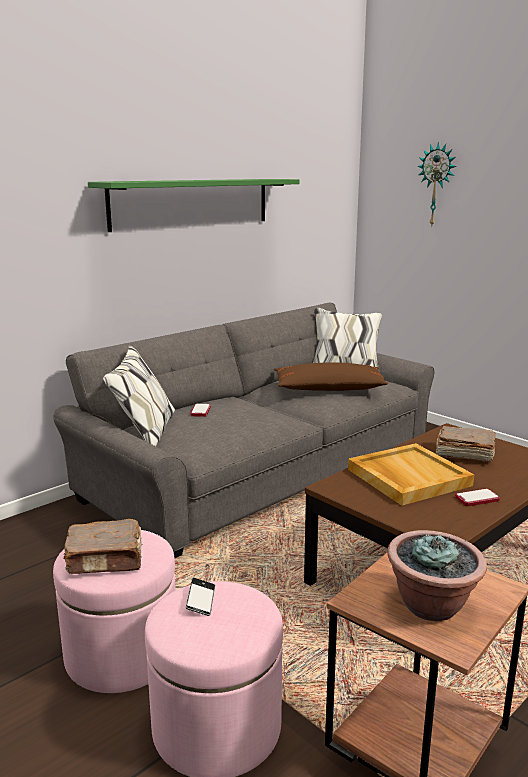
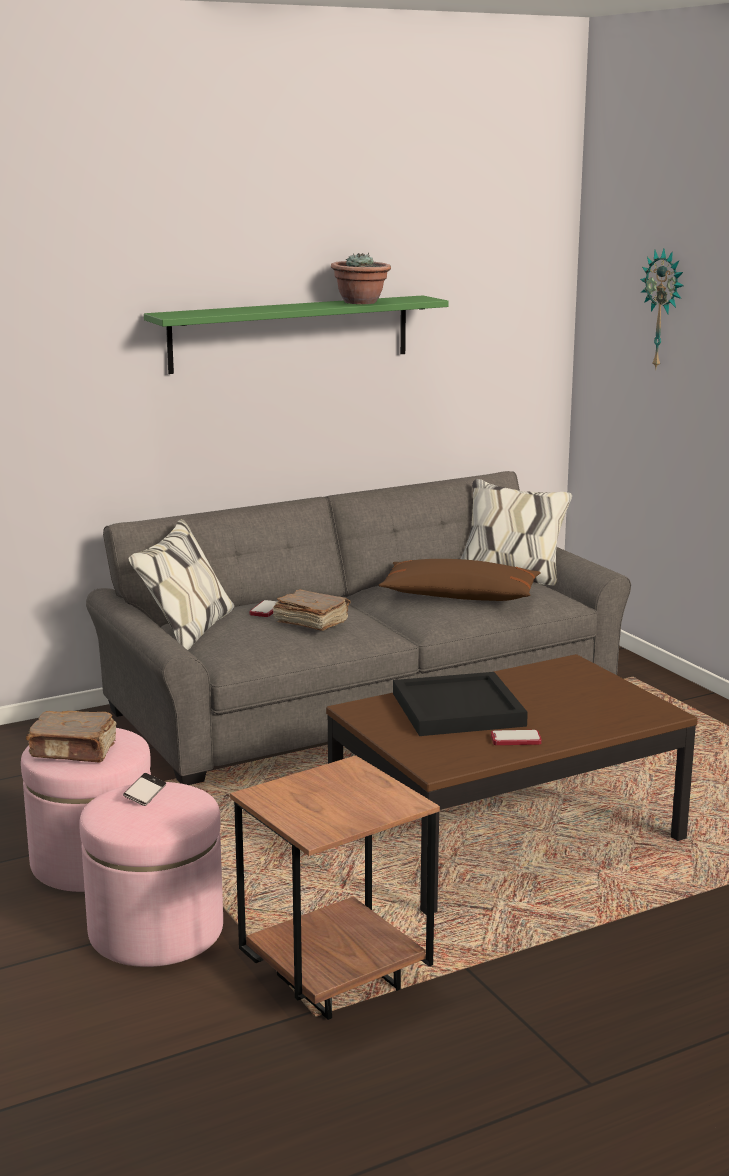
camera: 15 degrees right, 0 degrees up
beige tray [348,443,474,506] -> black tray [393,672,528,736]
potted plant [387,530,487,621] -> potted plant moved to [331,253,391,304]
brown book [435,426,496,462] -> brown book moved to [273,589,350,631]

